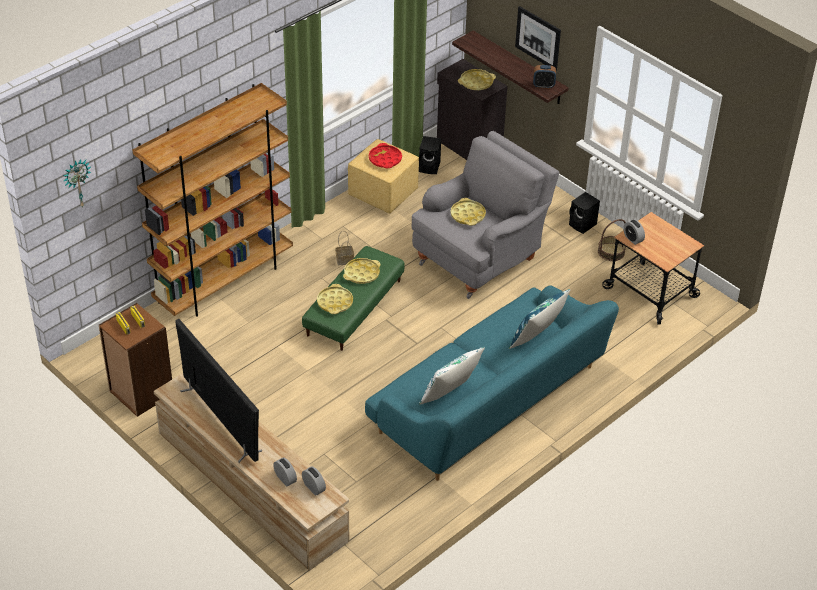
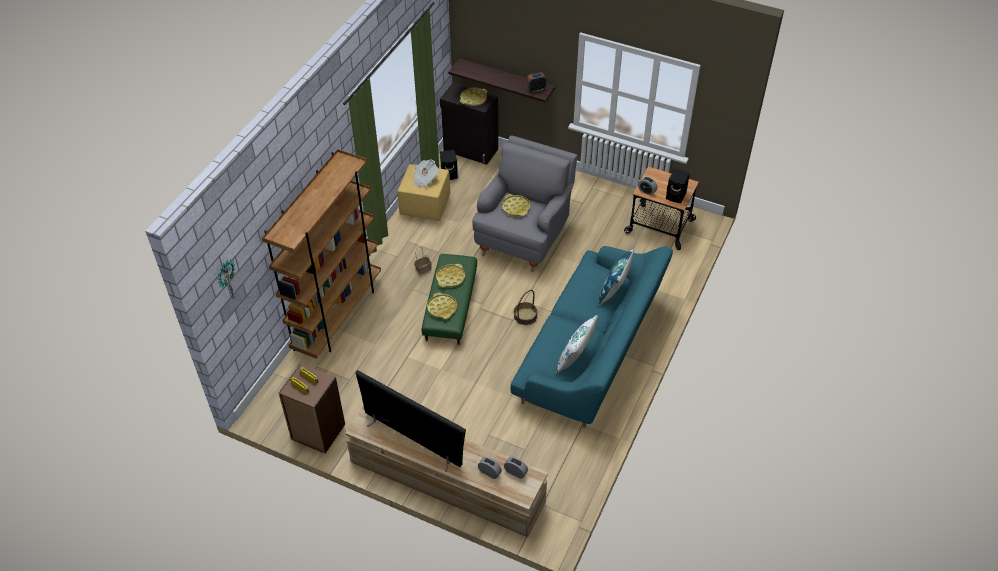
camera: 20 degrees left, 5 degrees up
red tray [369,143,402,168] -> newspaper [412,160,439,187]
picture [515,6,561,70] -> none
black speaker [569,192,600,234] -> black speaker moved to [666,168,690,203]
basket [598,219,626,261] -> basket moved to [514,290,538,325]

